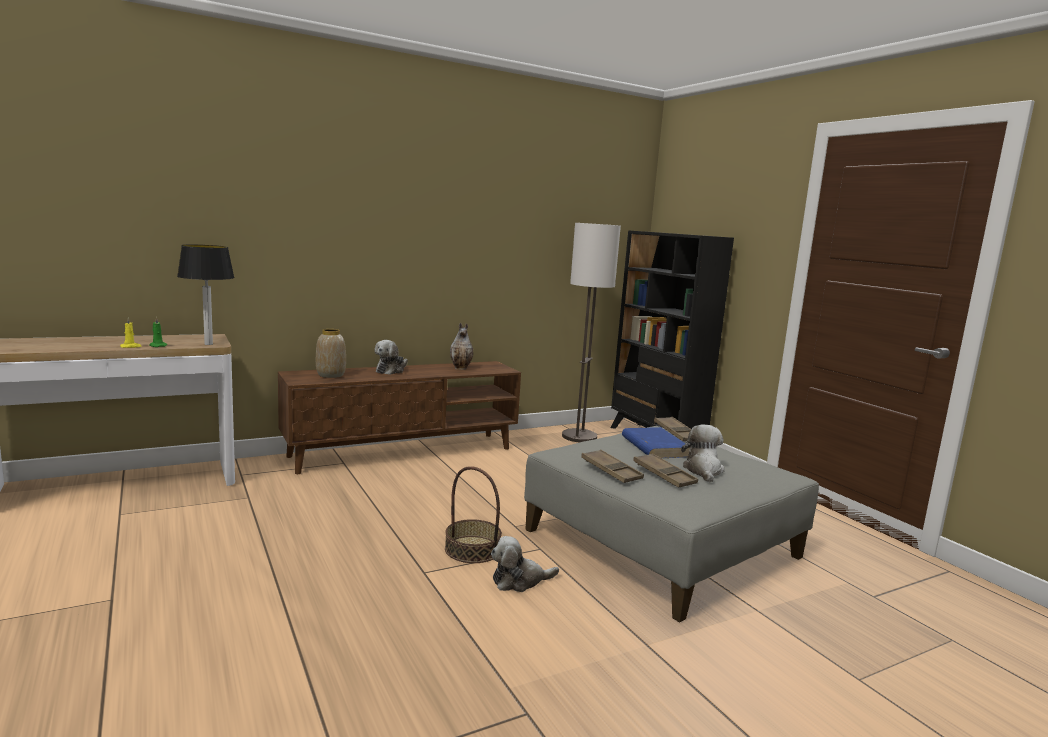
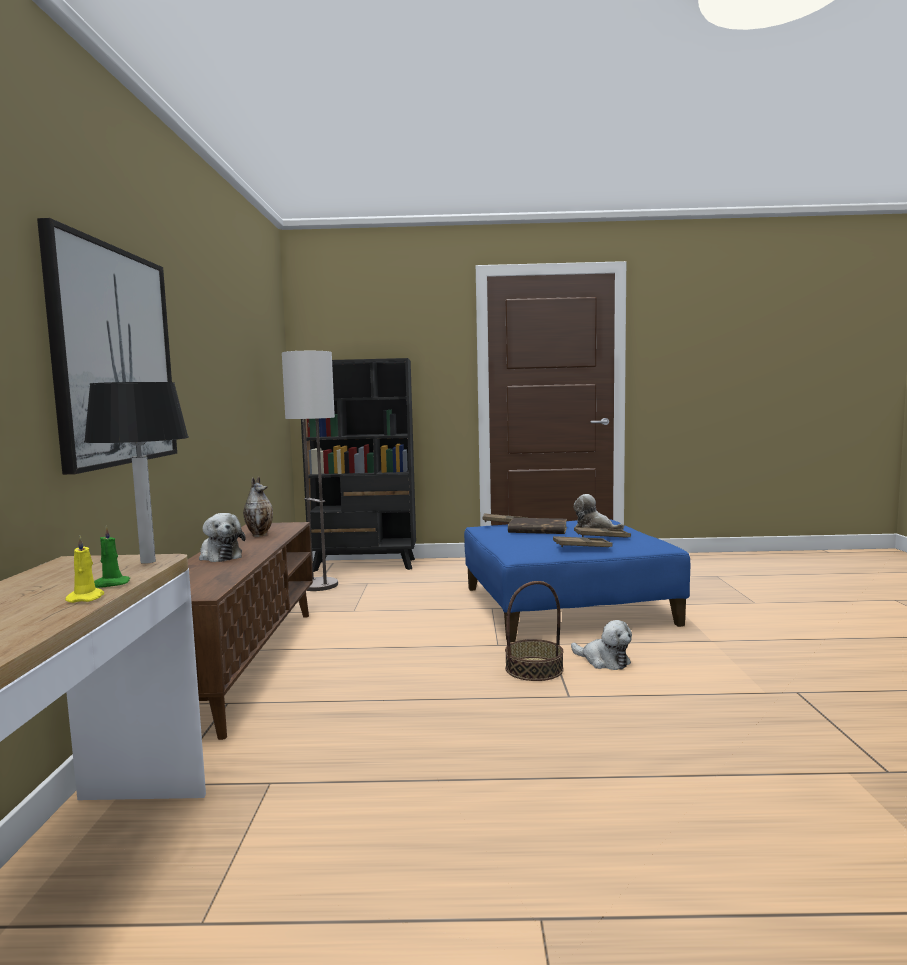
camera: 60 degrees left, 5 degrees down
vase [316,329,346,378] -> none
plush toy [491,536,559,592] -> plush toy turned 60 degrees counterclockwise [571,620,632,670]
grey ottoman [524,426,819,622] -> blue ottoman [464,520,690,642]
blue book [622,427,690,458] -> brown book [508,518,567,534]
none -> picture [37,218,177,475]

